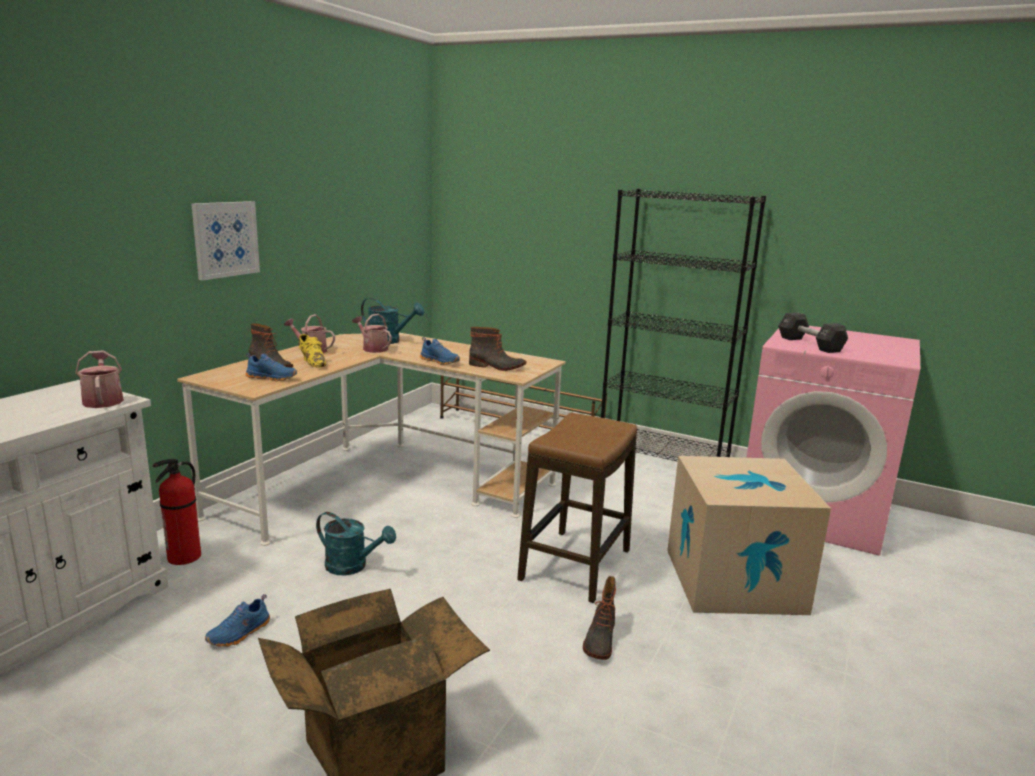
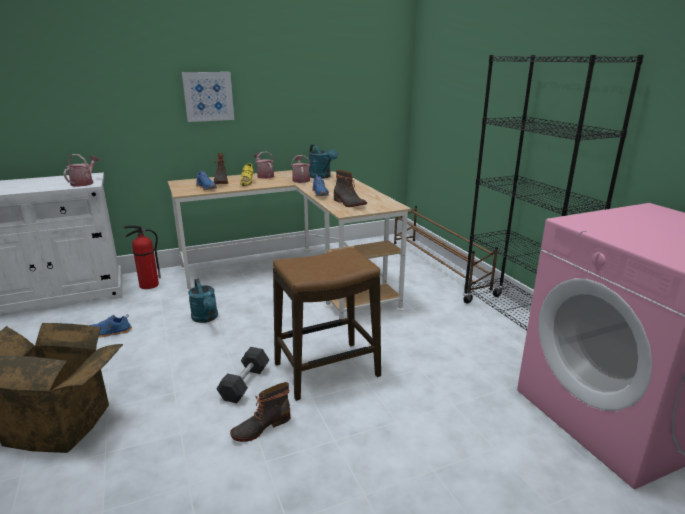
camera: 40 degrees right, 5 degrees up
cardboard box [667,456,831,615] -> none
black dumbbell [778,312,848,353] -> black dumbbell moved to [217,347,269,403]

